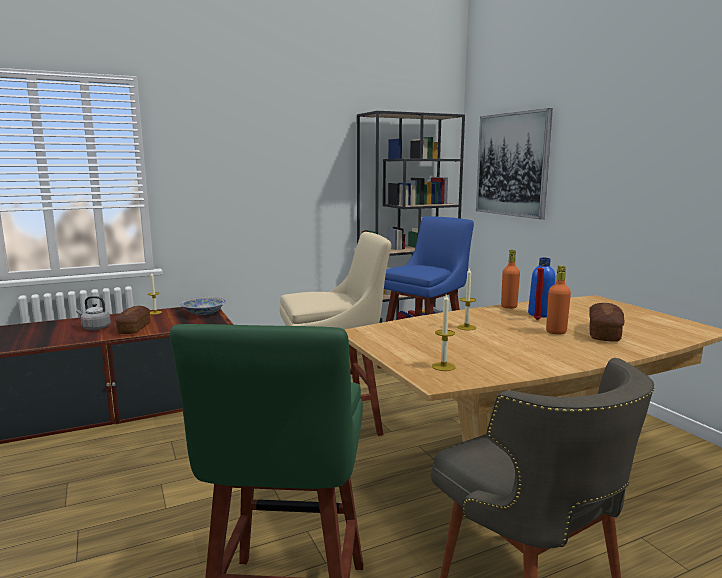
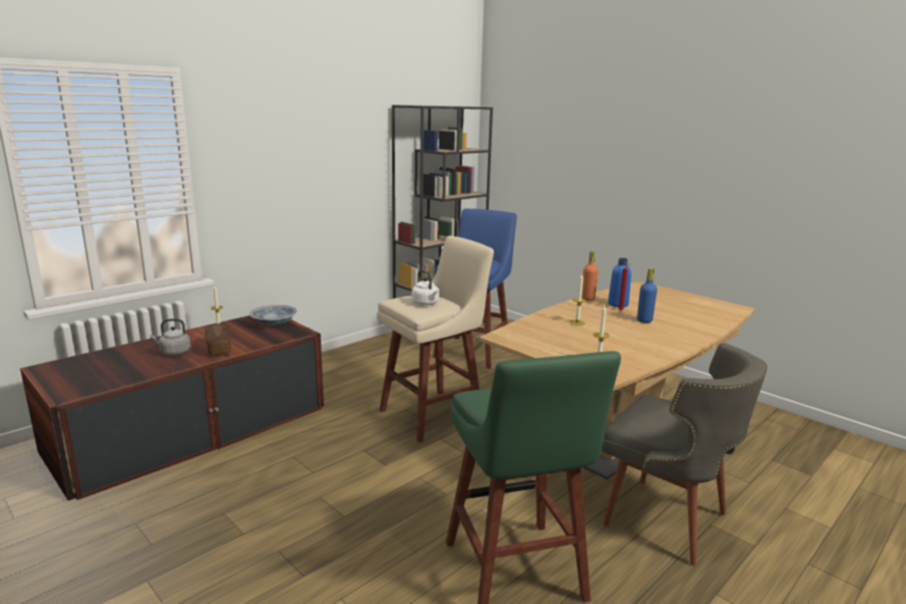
camera: 20 degrees left, 5 degrees up
picture [476,108,553,219] -> none
orange bottle [546,265,571,335] -> blue bottle [637,268,657,323]
bread [589,303,624,342] -> none
none -> white kettle [412,270,439,305]

